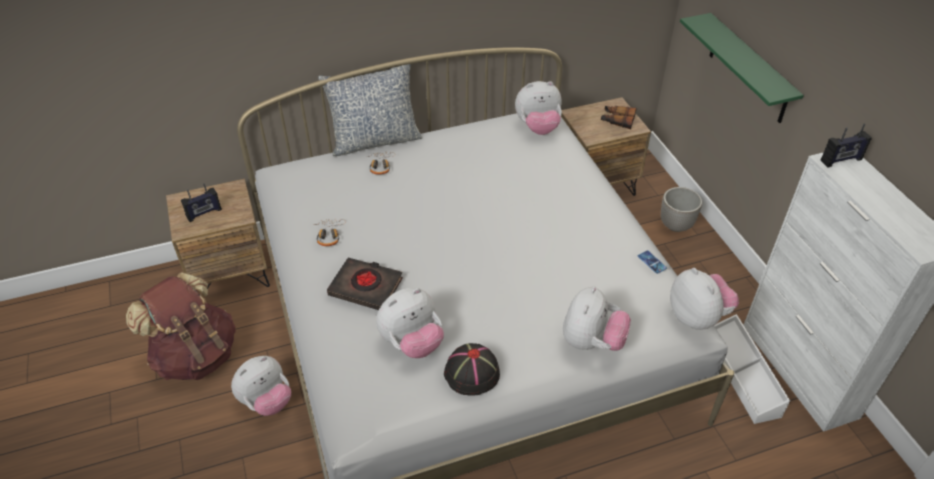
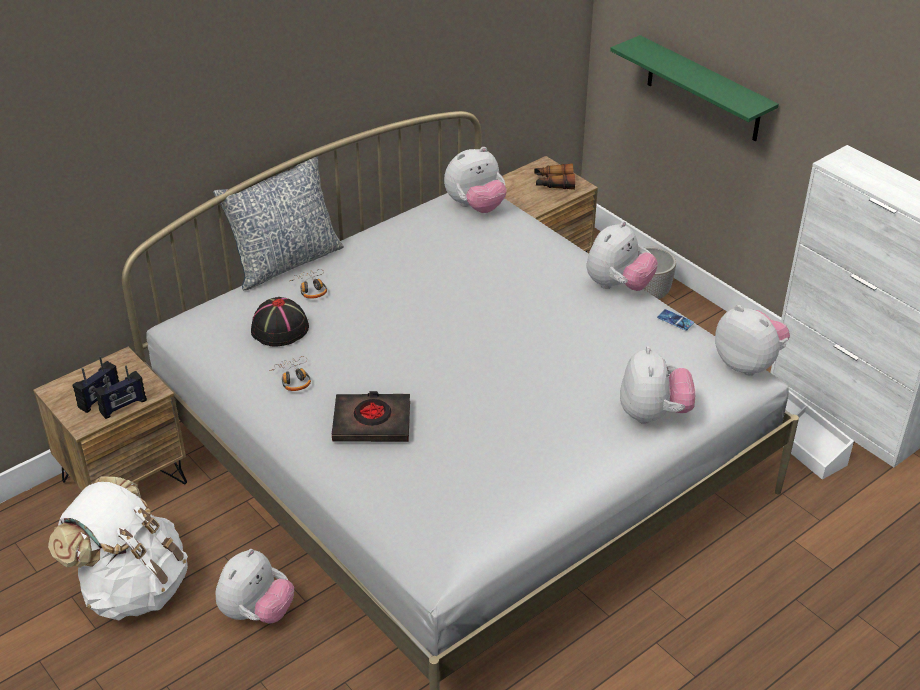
camera: 20 degrees left, 5 degrees down
brown backpack [126,272,236,380] -> white backpack [48,476,188,621]
plush toy [376,288,444,358] -> plush toy moved to [586,221,658,291]
black hat [444,343,500,396] -> black hat moved to [251,297,309,347]
radio [820,123,872,168] -> radio moved to [94,366,147,419]

